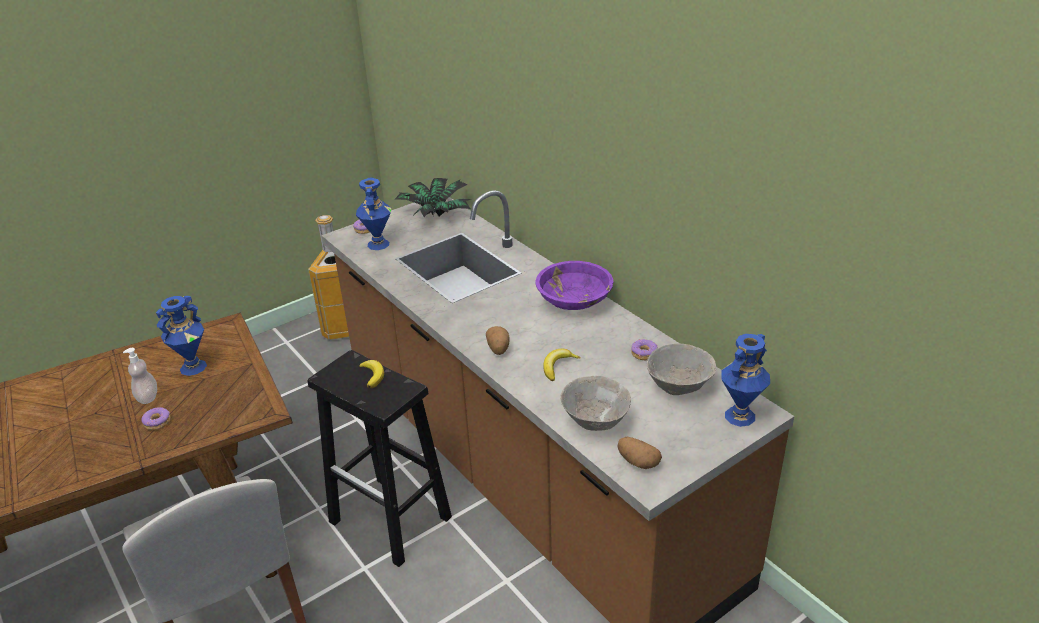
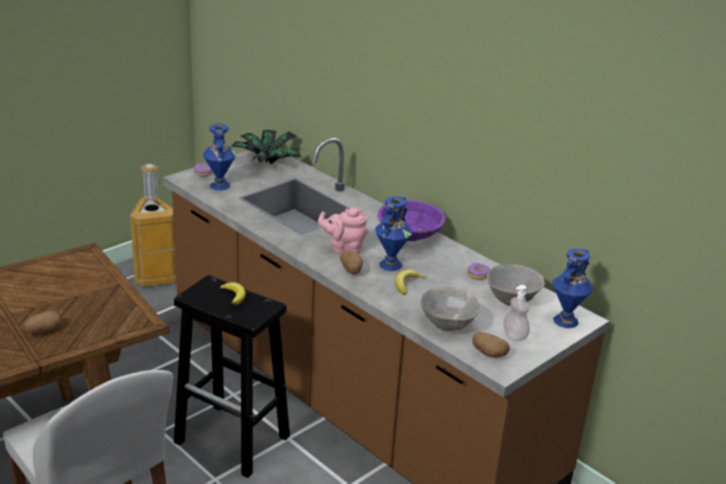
camera: 10 degrees left, 5 degrees down
soap dispenser [123,348,157,404] -> soap dispenser moved to [503,285,530,341]
donut [141,407,171,430] -> potato [24,311,60,334]
blue vase [156,296,207,376] -> blue vase moved to [375,196,412,271]
none -> pink teapot [318,208,368,254]

